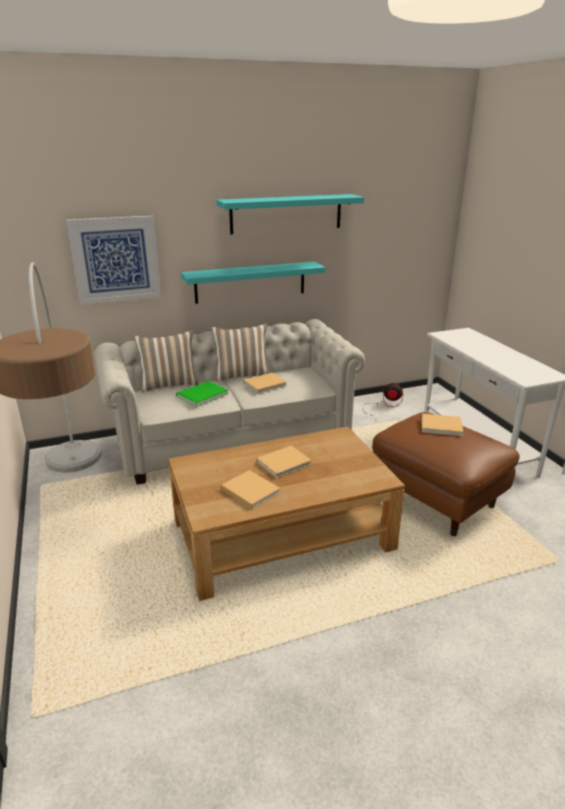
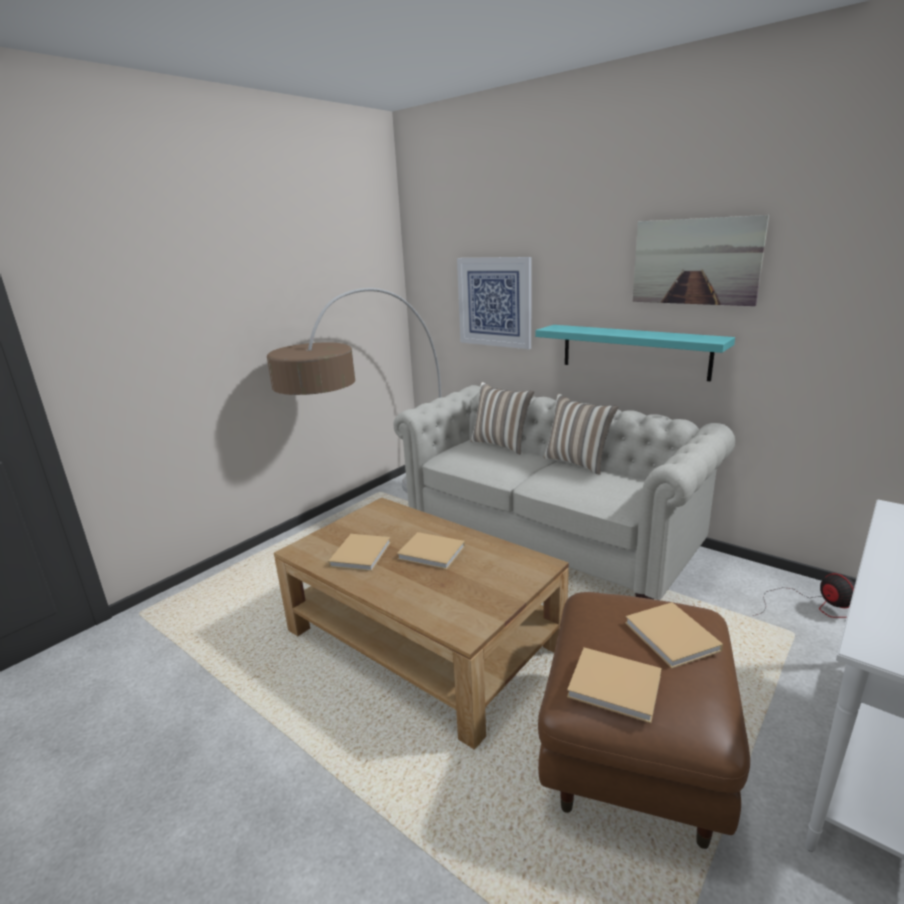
camera: 60 degrees right, 5 degrees down
green book [176,381,229,407] -> none
turquoise shelf [216,194,364,234] -> picture [633,215,769,306]
beige book [243,373,287,393] -> beige book moved to [567,647,661,723]

